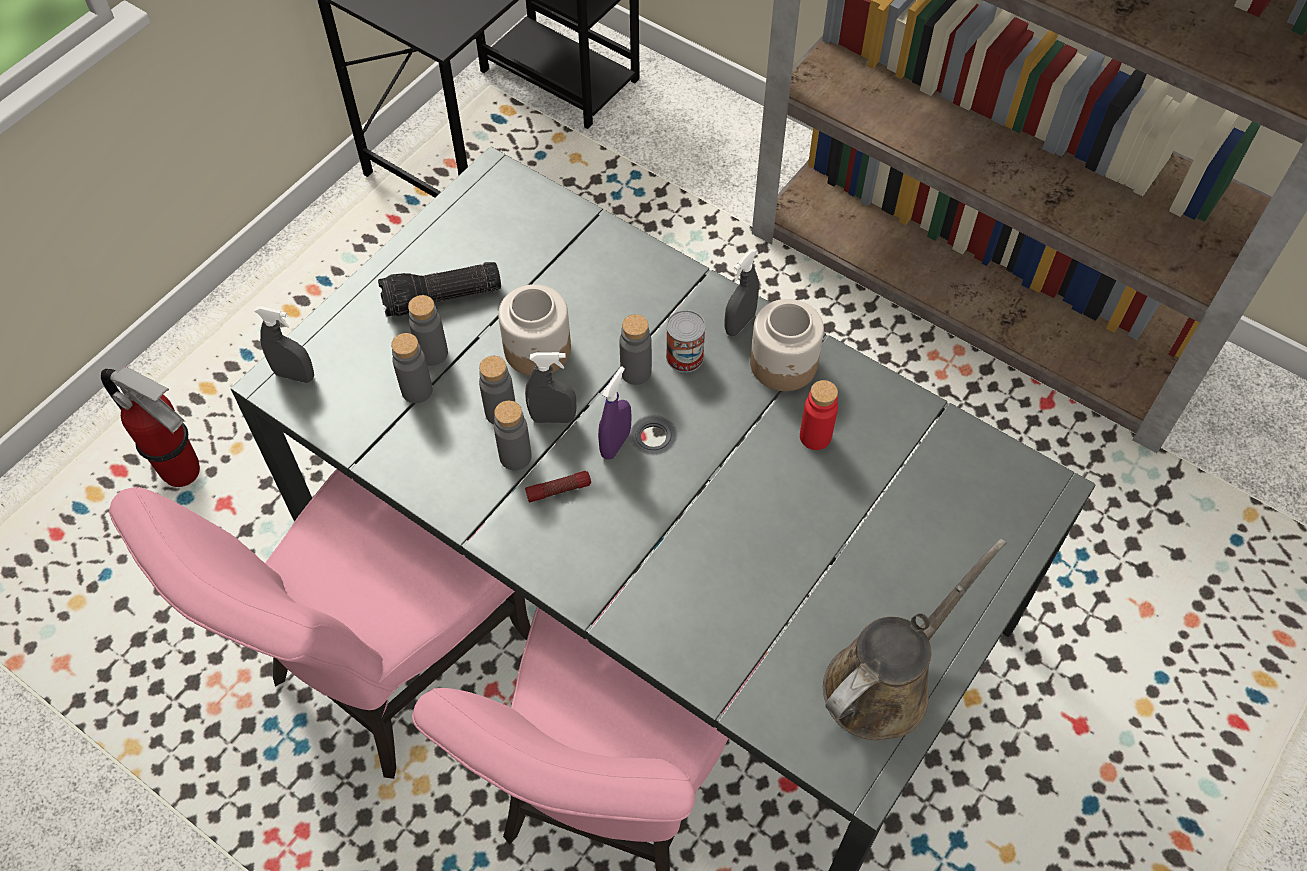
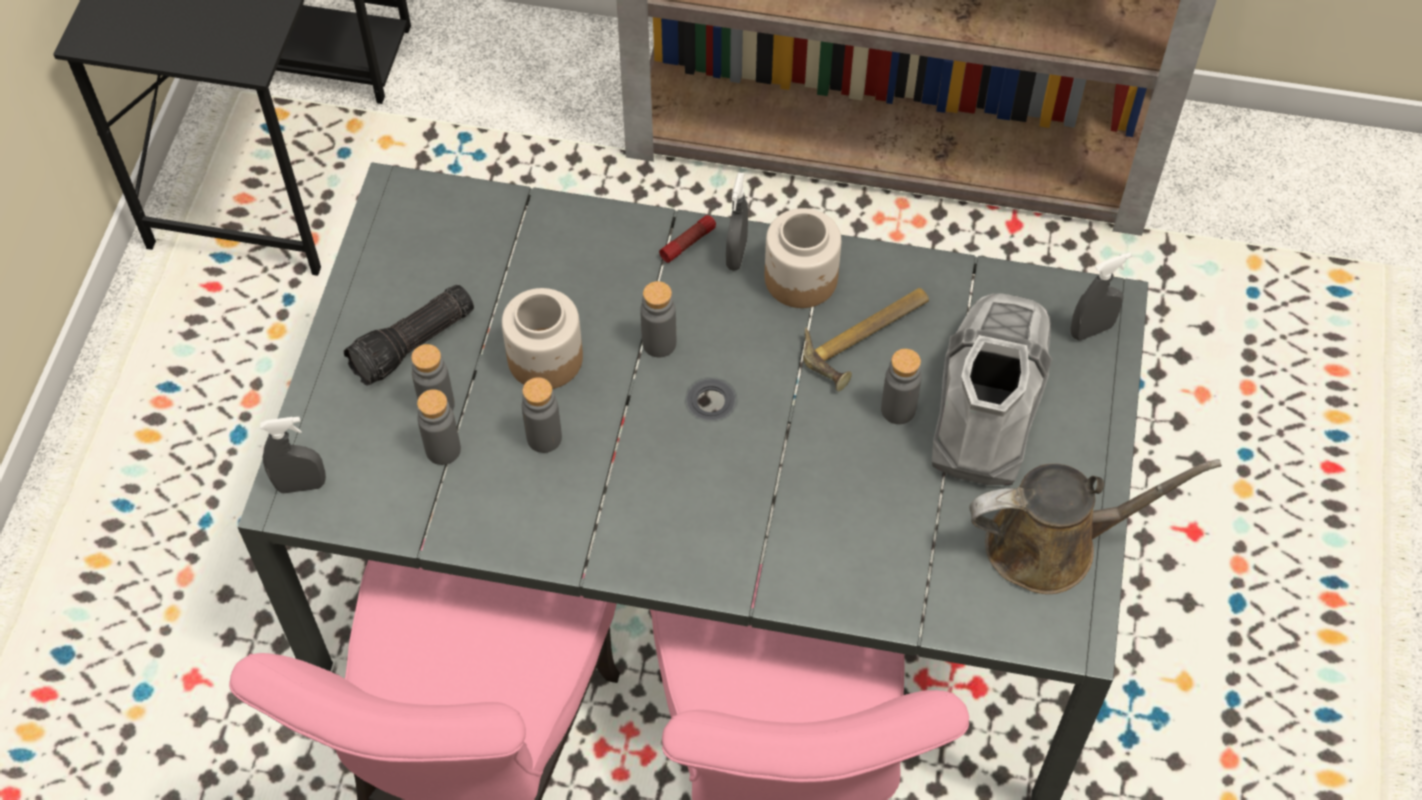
camera: 25 degrees left, 0 degrees up
fire extinguisher [101,367,200,487] -> none
grey bottle [494,401,532,470] -> grey bottle moved to [881,349,922,424]
grey spray bottle [525,352,576,423] -> grey spray bottle moved to [1070,252,1132,341]
flashlight [525,471,591,503] -> flashlight moved to [659,215,716,263]
purple spray bottle [598,366,632,459] -> none
can [666,310,706,373] -> none
red bottle [800,380,838,450] -> hammer [803,288,929,391]
brown watering can [823,539,1007,740] -> brown watering can turned 60 degrees clockwise [969,459,1222,594]
none -> grey boot [932,293,1052,485]

